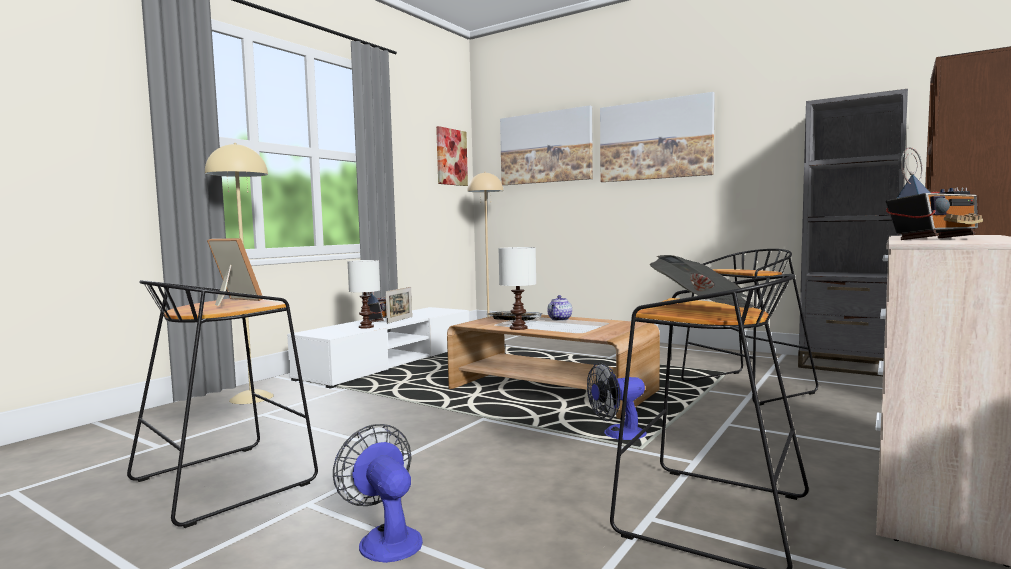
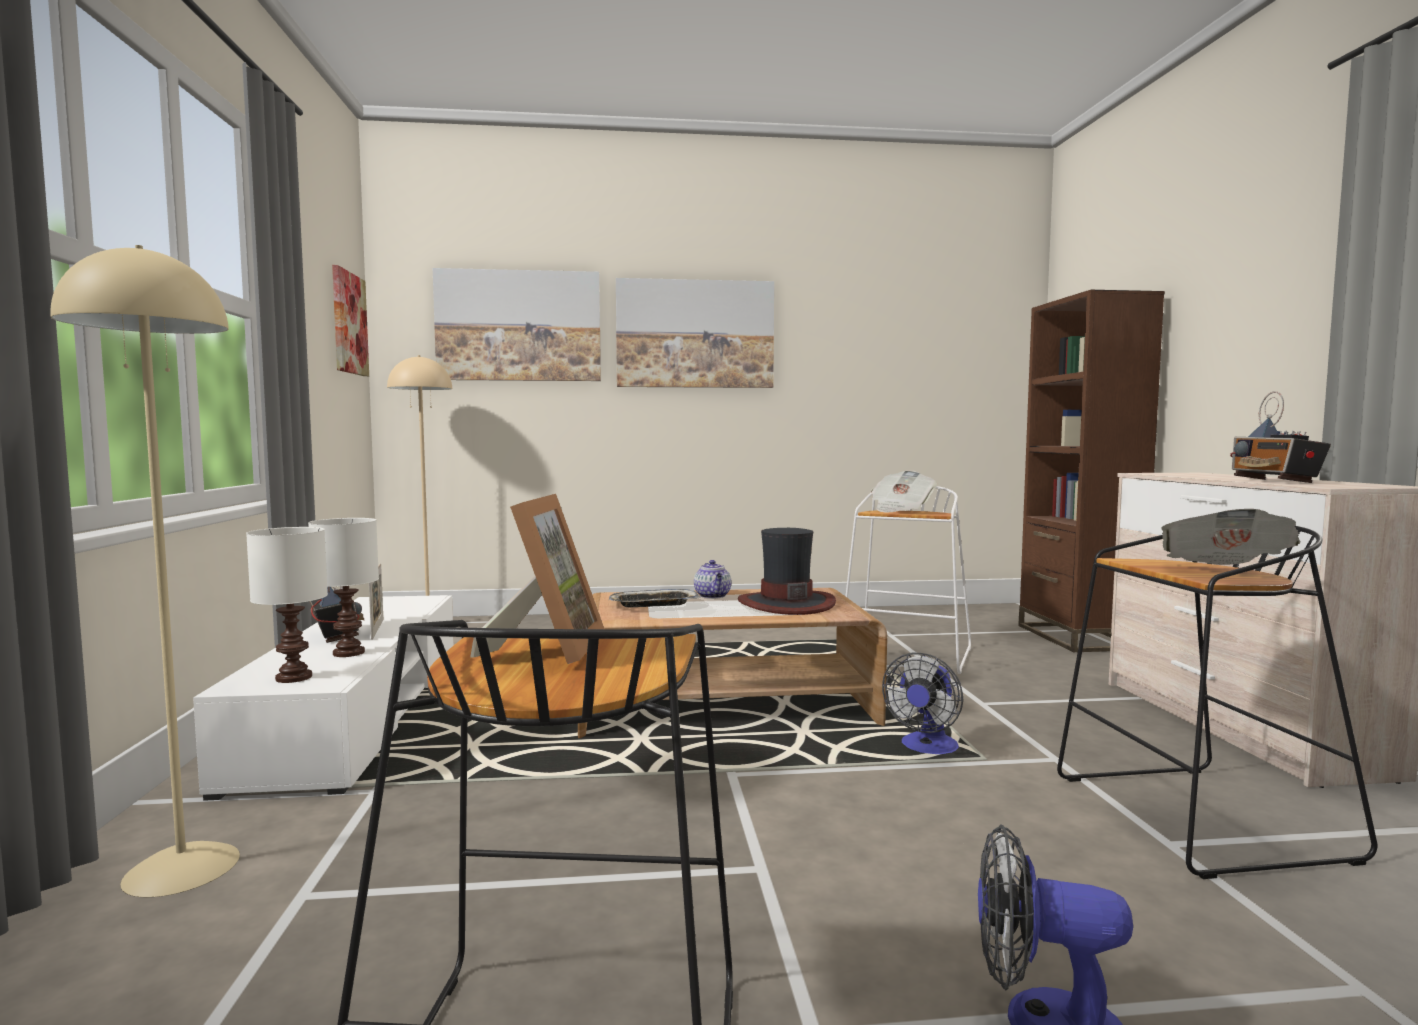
camera: 40 degrees left, 0 degrees up
picture frame [207,238,262,306] -> picture frame turned 105 degrees clockwise [470,494,604,664]
white table lamp [499,247,536,330] -> white table lamp moved to [246,527,328,683]
black stool [681,249,818,405] -> white stool [846,486,971,674]
grey bookcase [798,89,908,376] -> none
radio [885,147,983,240] -> radio turned 150 degrees clockwise [1230,391,1331,483]
none -> hat [738,528,836,615]
none -> newspaper [871,470,937,513]

